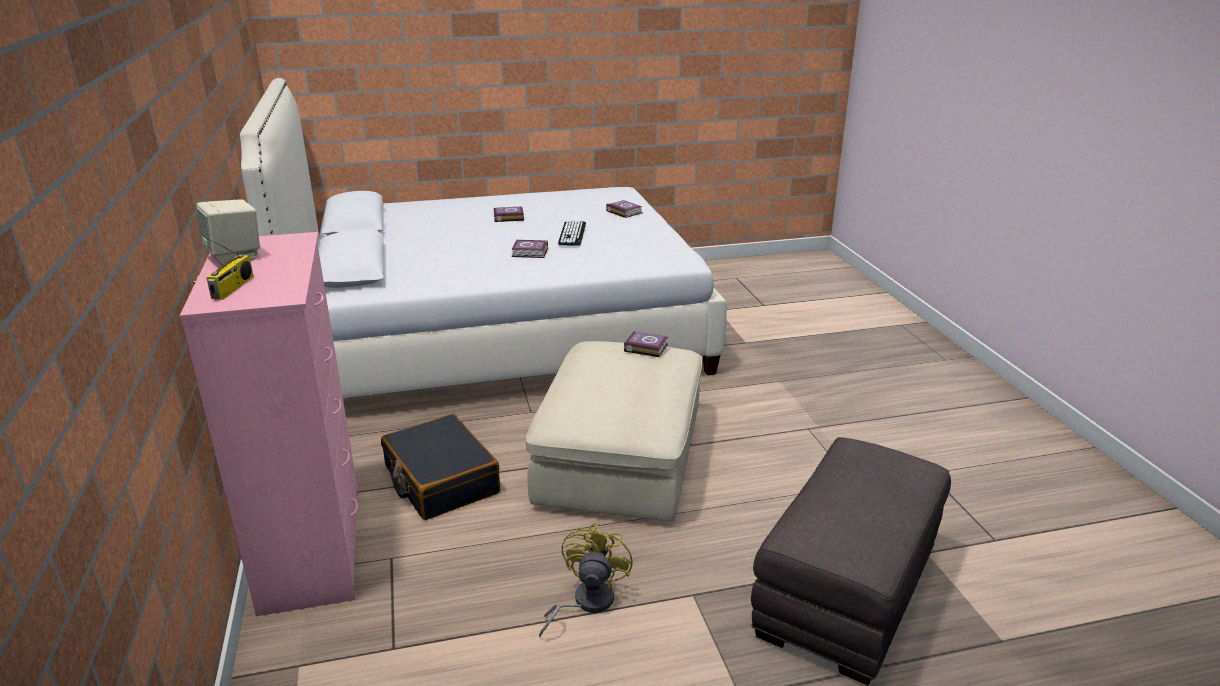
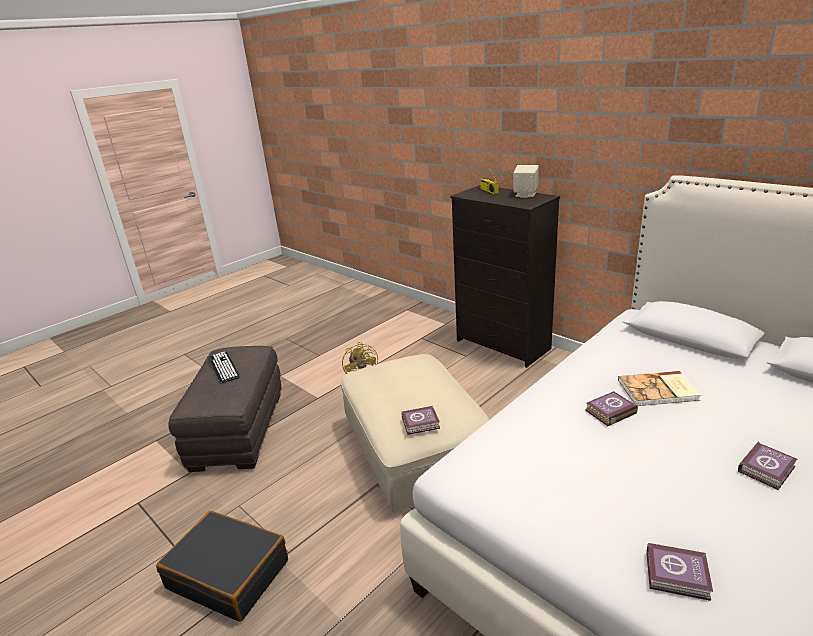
camera: 150 degrees right, 0 degrees up
pink dresser [180,232,358,616] -> black dresser [450,185,560,368]
black suitcase [381,414,500,520] -> black suitcase moved to [156,511,288,622]
keyboard [558,220,586,246] -> keyboard moved to [208,351,240,384]
none -> book [618,371,701,406]

